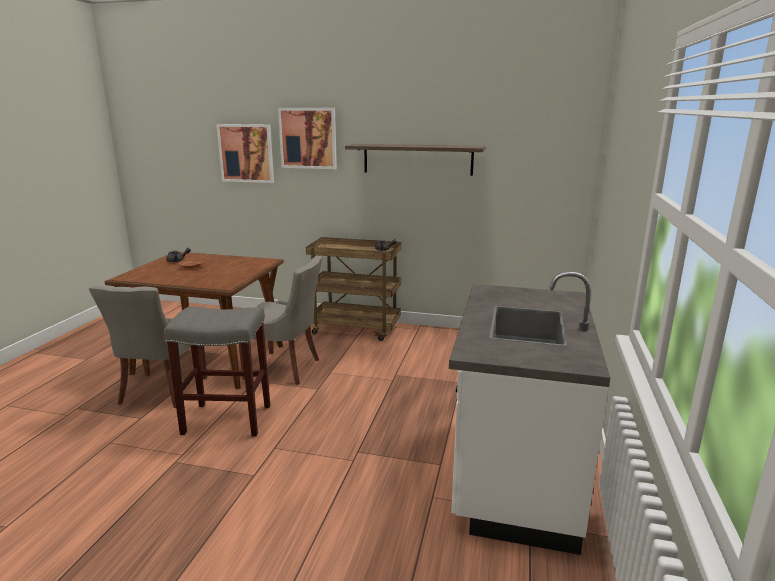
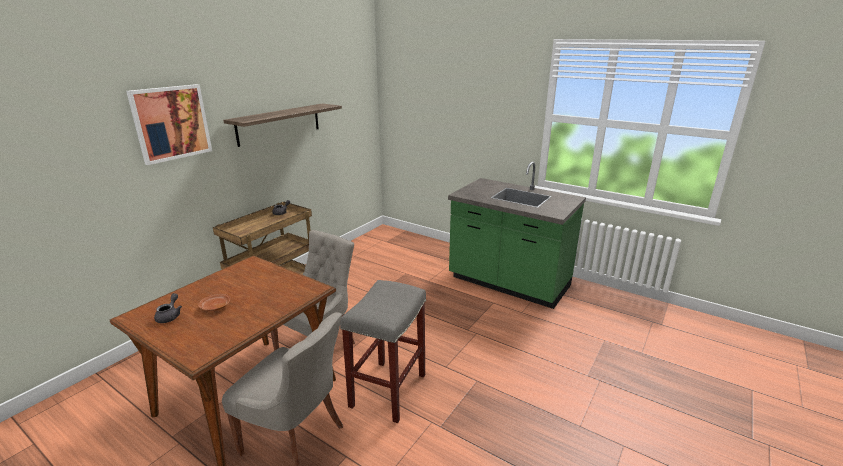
camera: 70 degrees left, 5 degrees up
picture [216,124,274,183] -> none
white counter [449,272,610,555] -> green counter [448,162,586,309]

